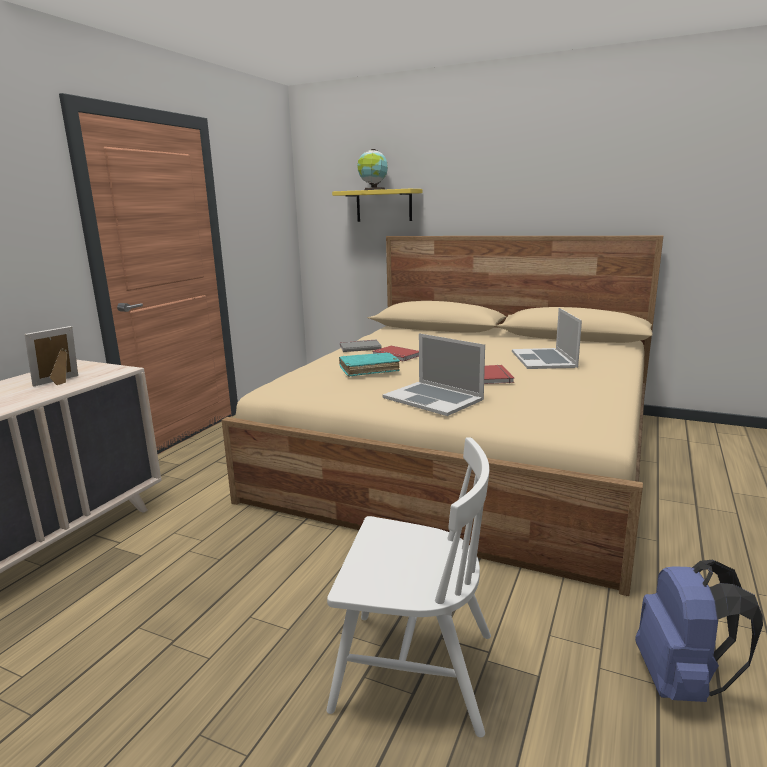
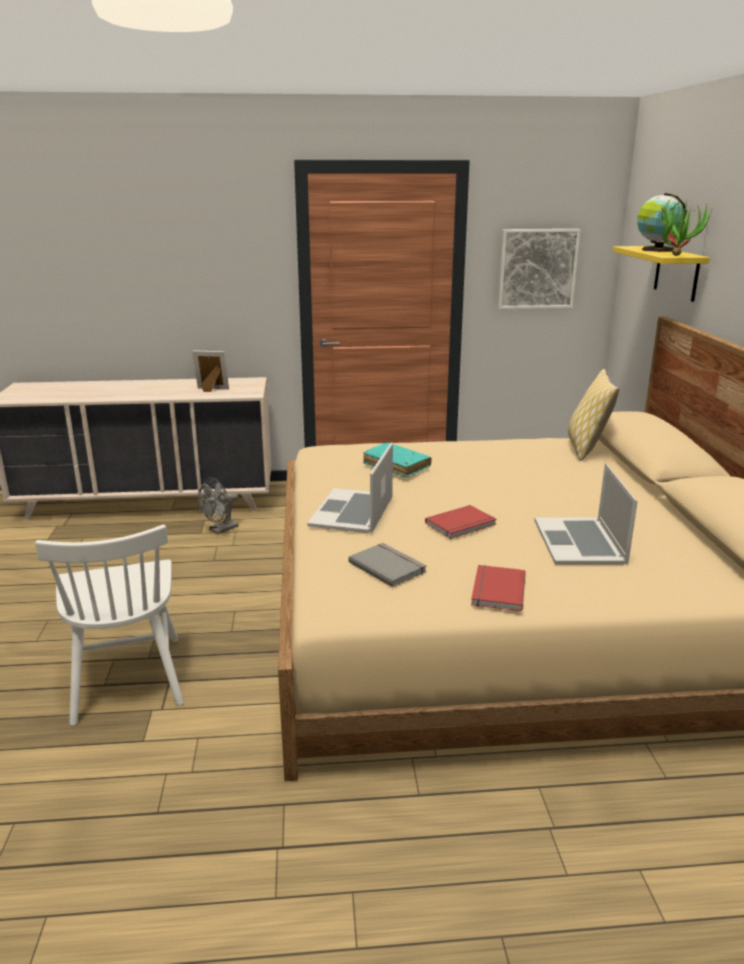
camera: 60 degrees right, 5 degrees up
grey book [340,340,382,352] -> grey book moved to [348,543,427,587]
red book [373,346,419,361] -> red book moved to [471,565,526,611]
laptop [512,308,582,369] -> laptop turned 60 degrees counterclockwise [534,463,637,565]
blue backpack [635,560,763,702] -> none
none -> grey fan [198,478,239,534]
none -> picture [498,229,581,309]
none -> pillow [568,369,619,461]
none -> potted plant [658,196,712,256]

